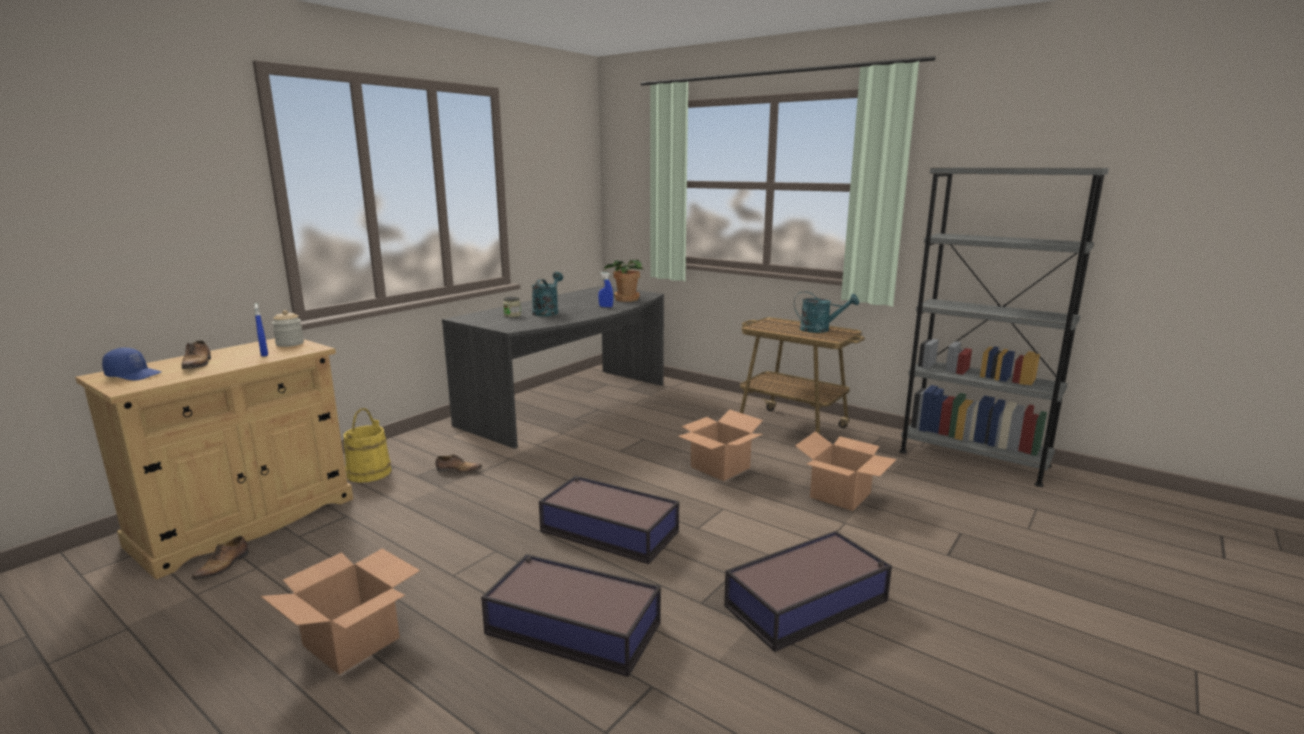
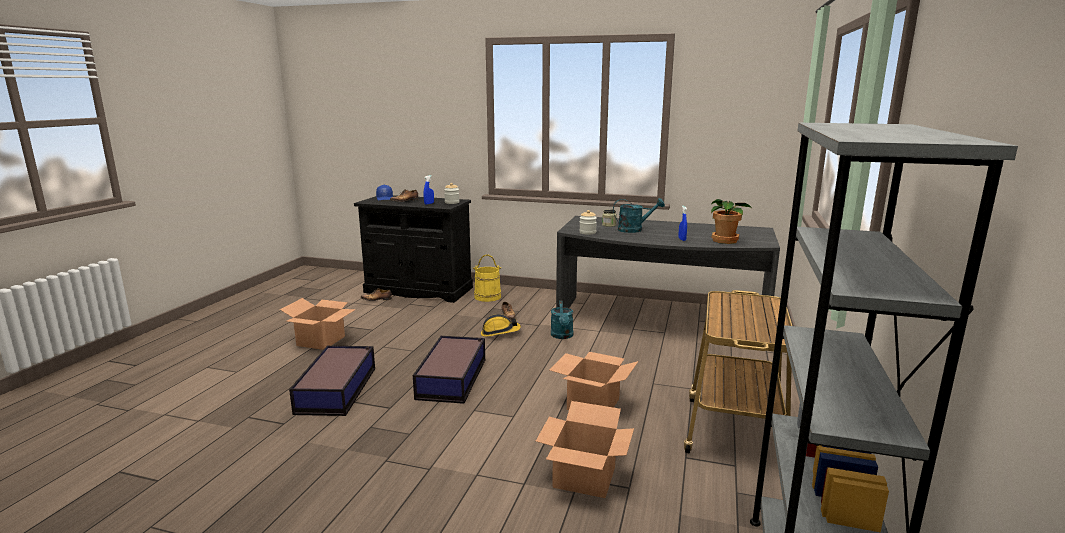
camera: 70 degrees right, 0 degrees up
beige cabinet [75,338,353,580] -> black cabinet [354,195,473,303]
storage box [724,531,892,652] -> none
turquoise watering can [794,291,859,333] -> turquoise watering can moved to [551,300,573,339]
none -> hard hat [481,314,521,337]
none -> jar [579,210,597,235]

